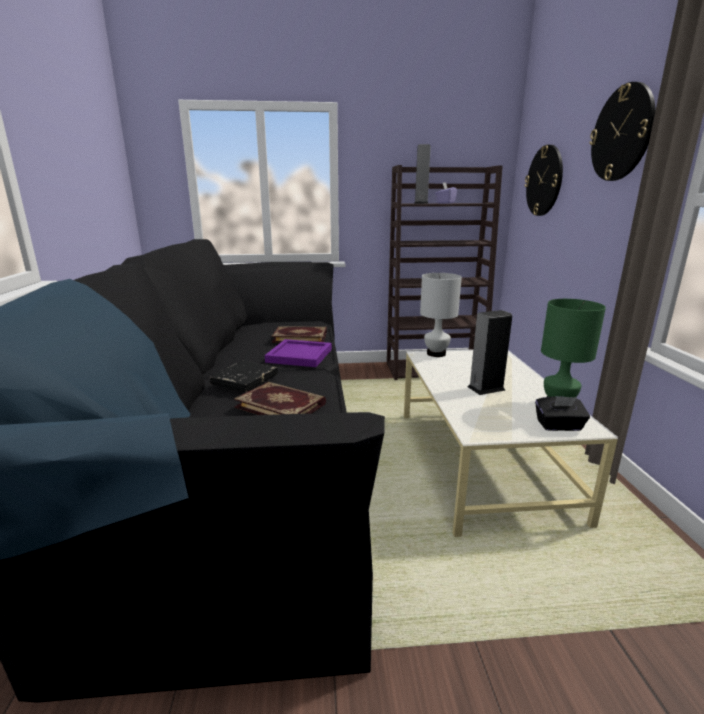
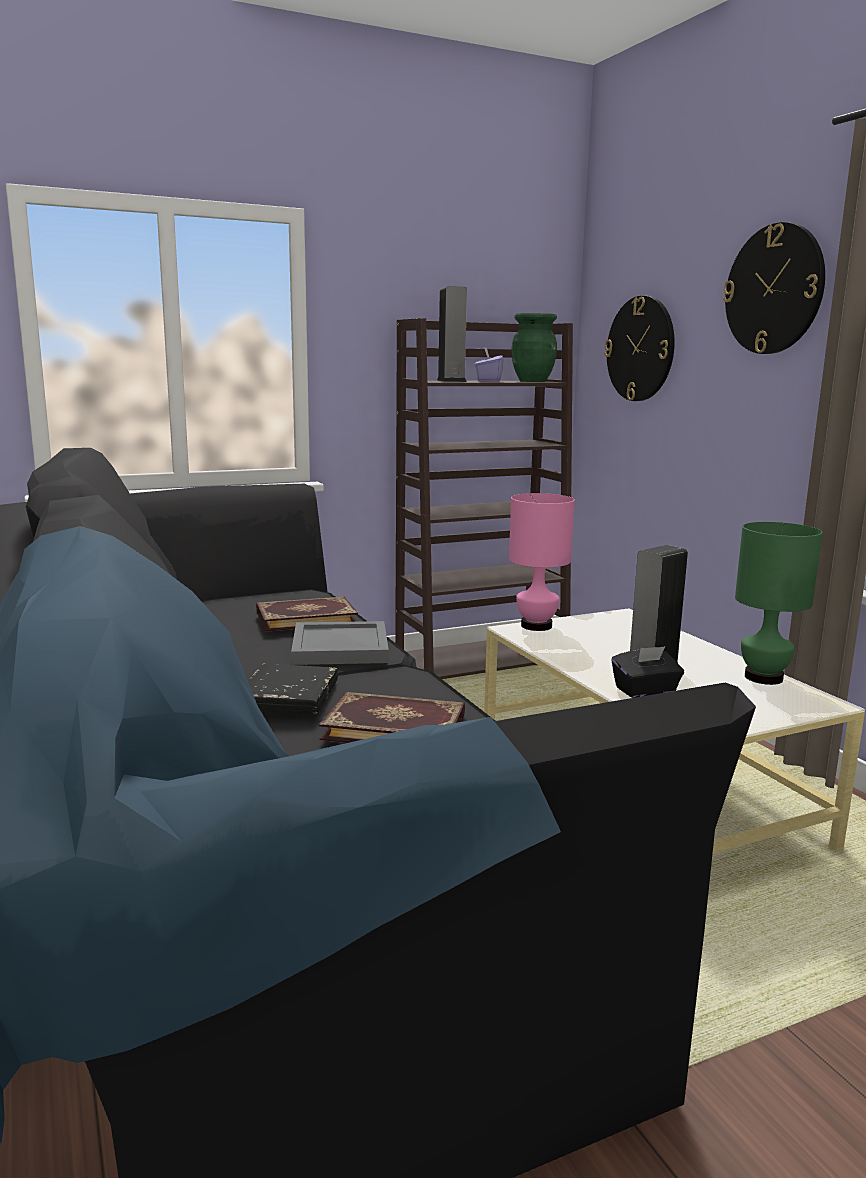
camera: 20 degrees left, 5 degrees down
purple tray [265,339,332,367] -> grey tray [291,621,389,665]
white table lamp [420,273,462,357] -> pink table lamp [509,493,575,631]
black tissue box [535,396,590,431] -> black tissue box moved to [611,646,684,698]
none -> green vase [511,313,557,382]

